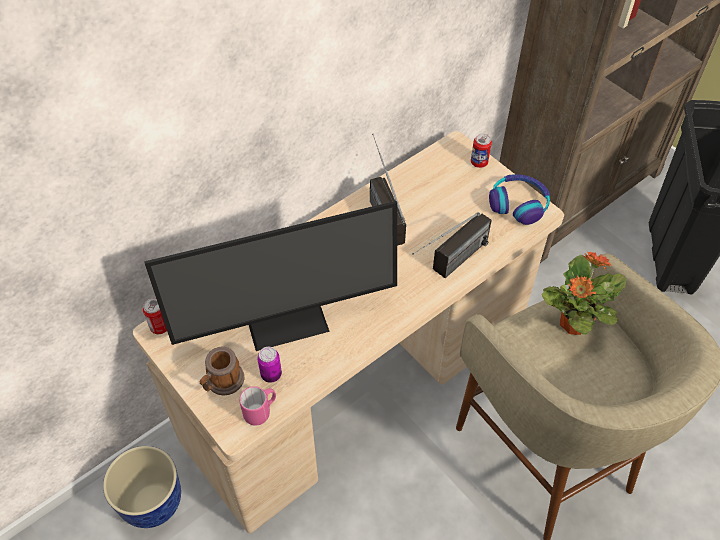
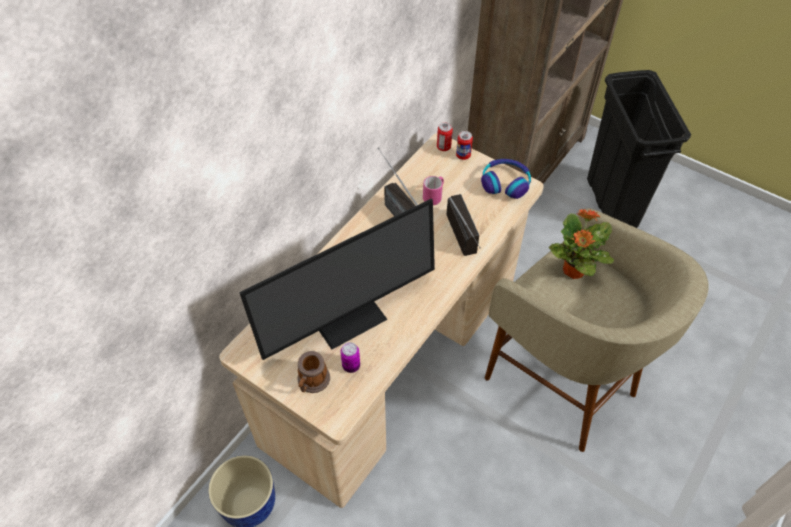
camera: 15 degrees left, 0 degrees up
can [143,298,167,334] -> can moved to [437,122,453,151]
pink mug [239,386,276,426] -> pink mug moved to [423,176,444,205]
radio [412,212,492,278] -> radio turned 45 degrees counterclockwise [446,194,481,256]

